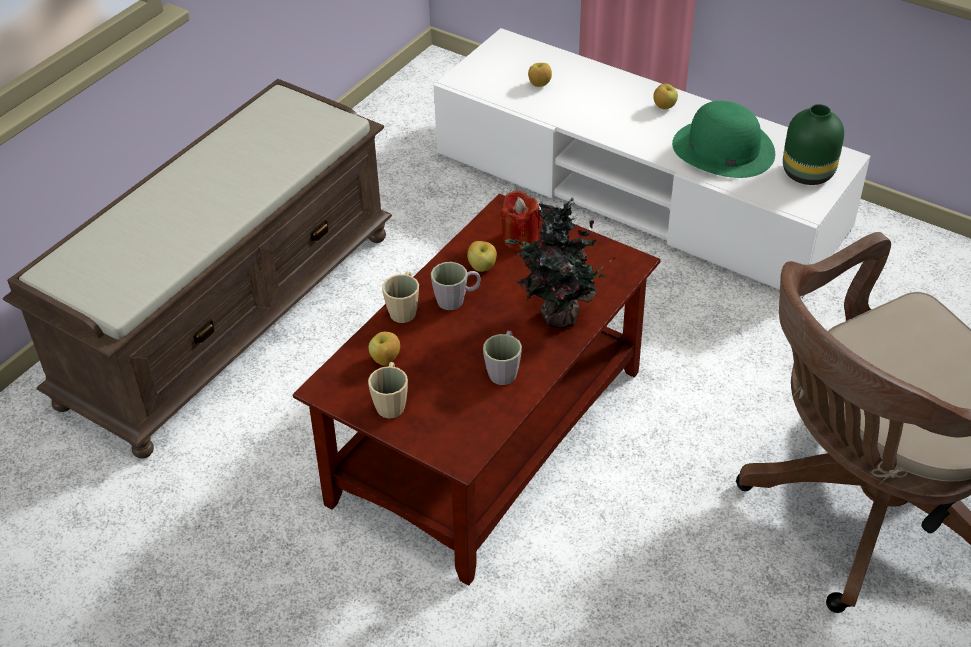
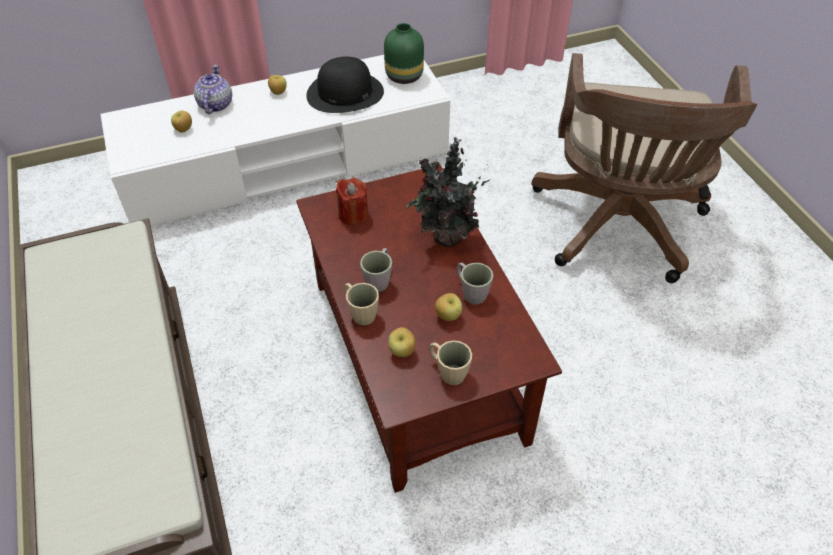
camera: 55 degrees left, 5 degrees up
apple [467,241,497,272] -> apple moved to [435,293,462,321]
green hat [672,101,775,178] -> black hat [306,57,384,113]
none -> teapot [194,65,232,114]

